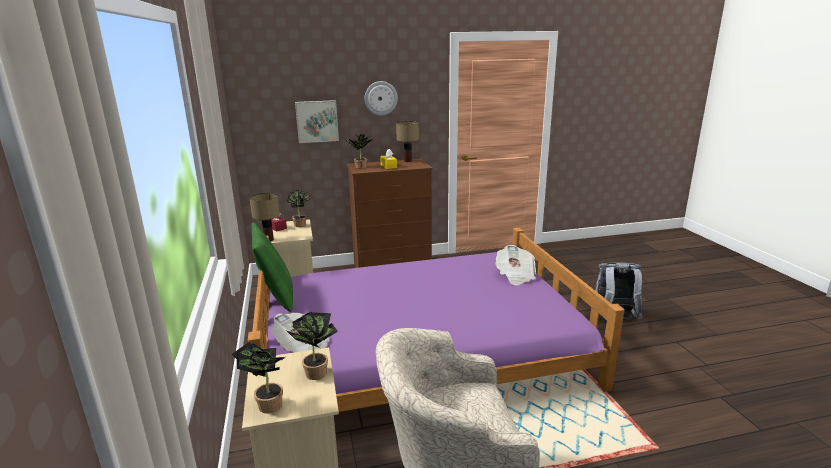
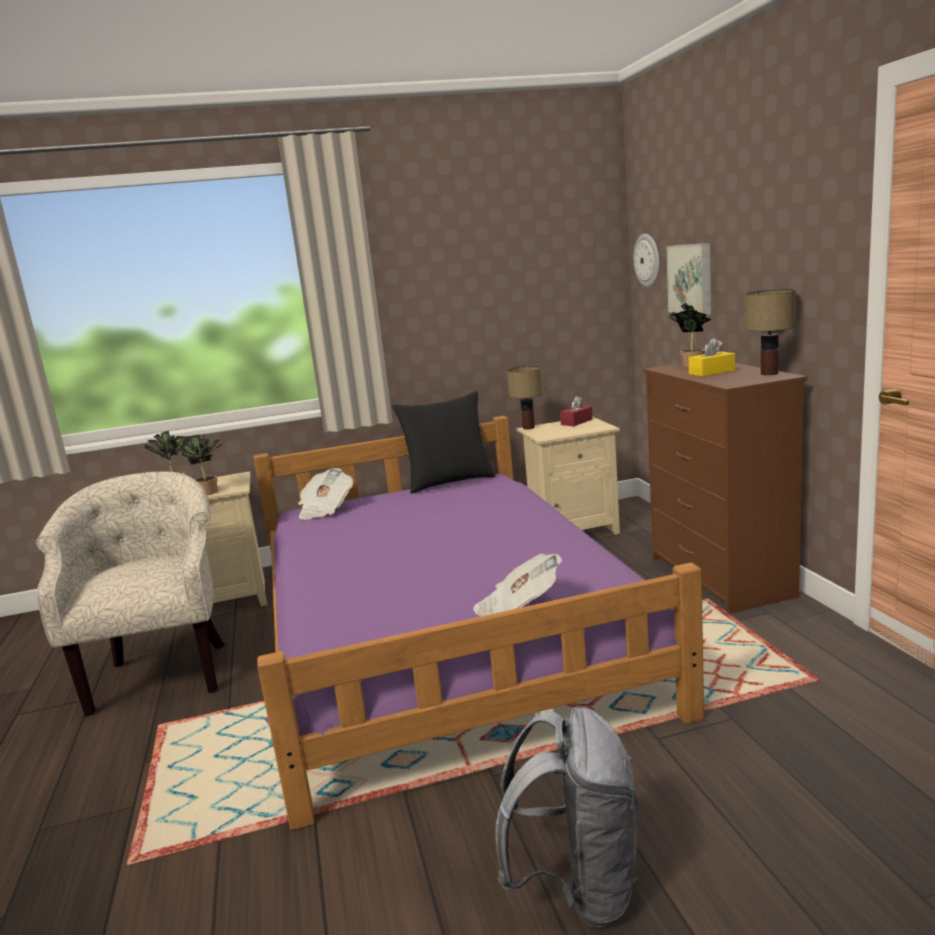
camera: 90 degrees right, 5 degrees down
green pillow [251,222,293,312] -> black pillow [392,391,495,494]
potted plant [287,190,311,227] -> none
wall clock [364,81,398,116] -> wall clock moved to [633,234,659,287]

